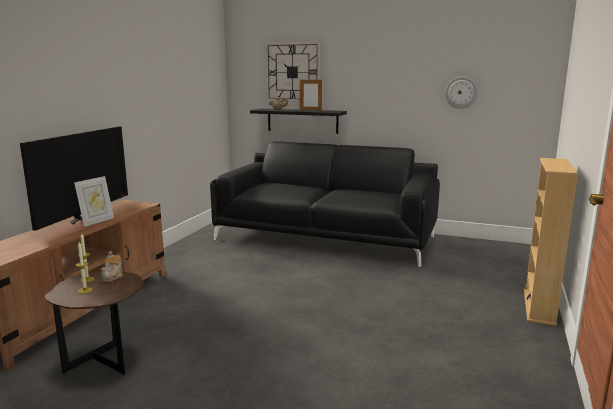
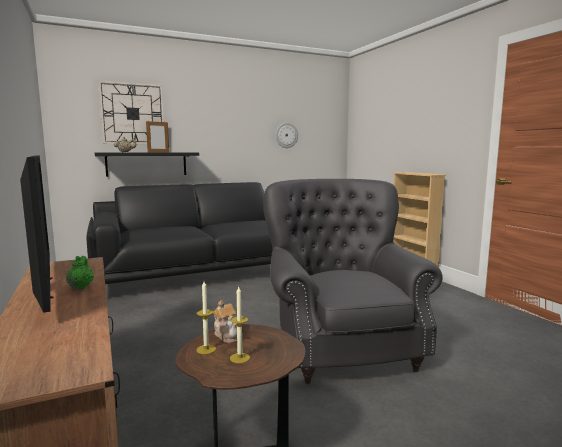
camera: 45 degrees left, 5 degrees down
picture frame [74,176,114,227] -> green teapot [66,256,94,290]
none -> grey armchair [263,179,443,384]

